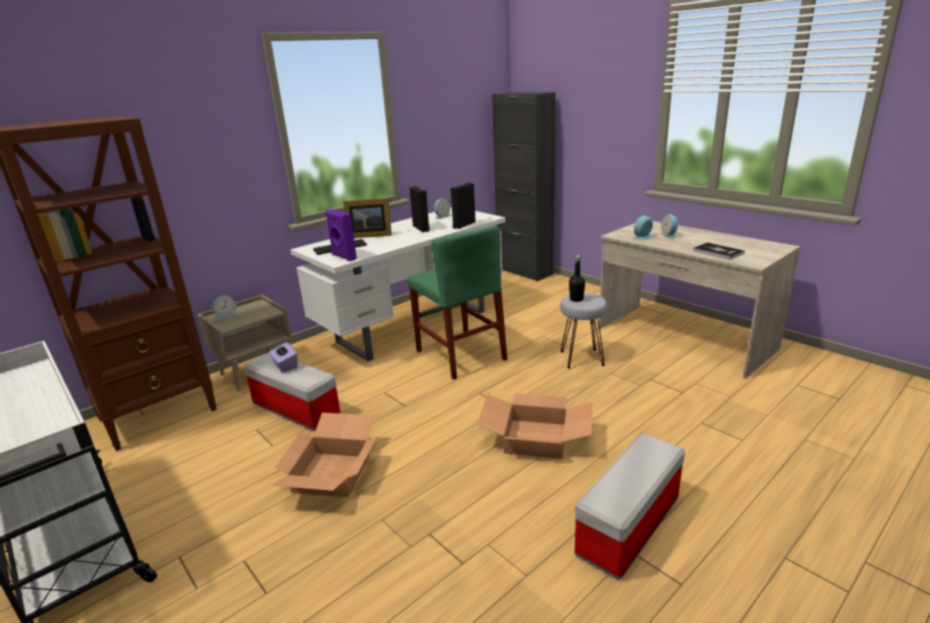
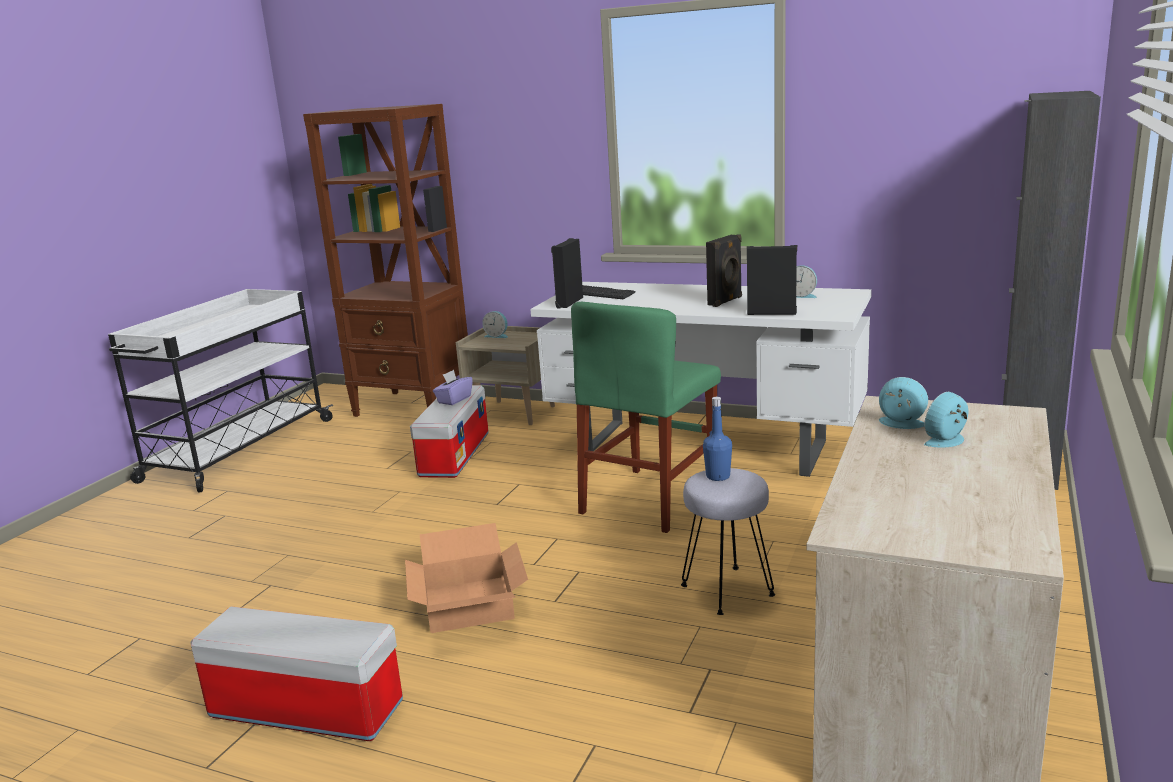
camera: 65 degrees right, 5 degrees down
cardboard box [271,413,377,498] -> none
purple speaker [325,209,357,261] -> black speaker [551,238,583,308]
picture frame [343,198,392,238] -> none
black bottle [569,255,585,302] -> blue bottle [703,397,732,481]
book [693,242,745,260] -> none

